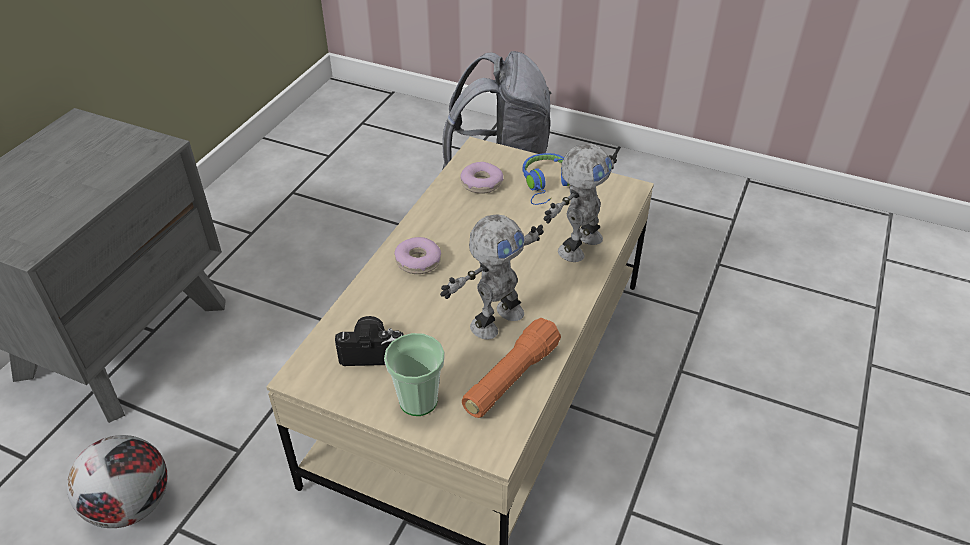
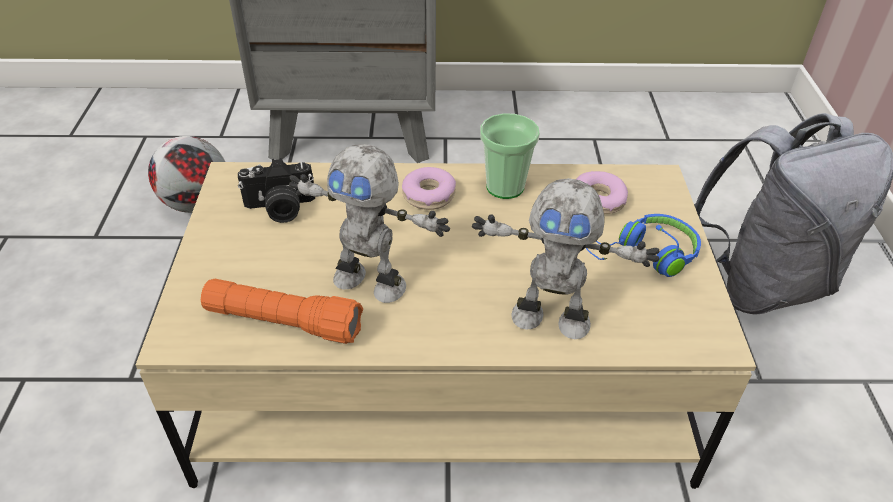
camera: 65 degrees right, 0 degrees up
camera [335,316,404,366] -> camera turned 105 degrees clockwise [238,158,315,223]
cup [384,333,445,416] -> cup moved to [480,113,540,199]

